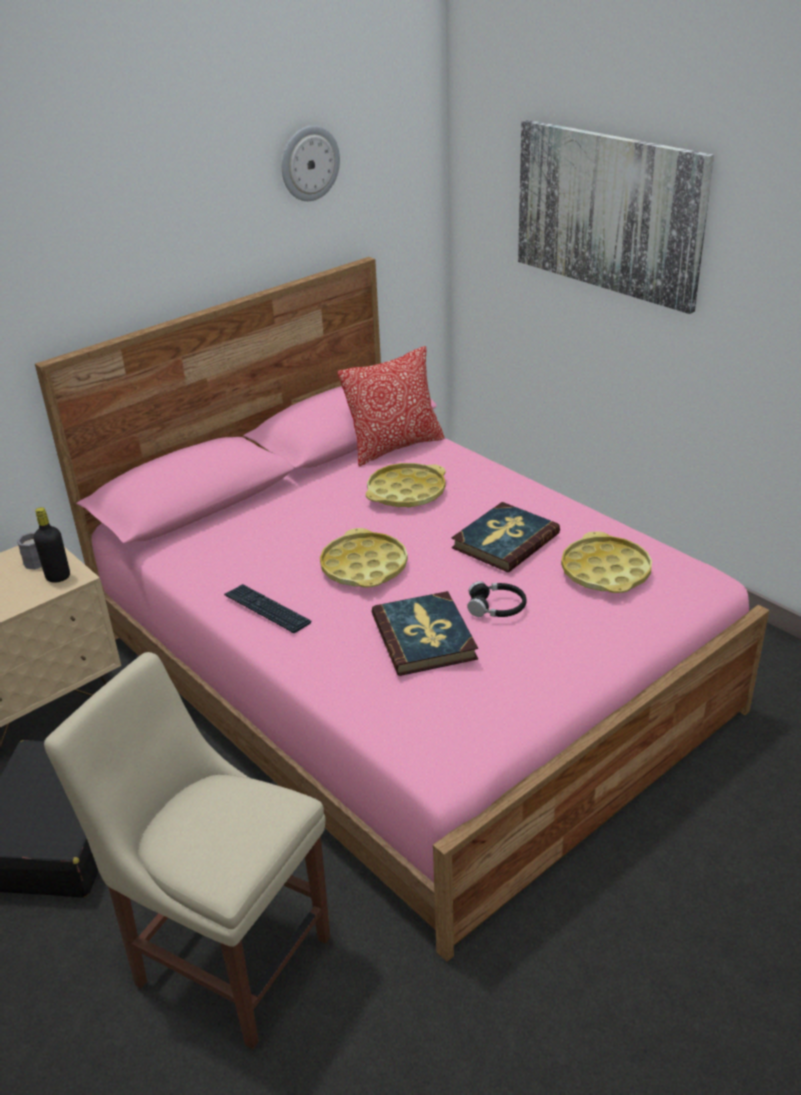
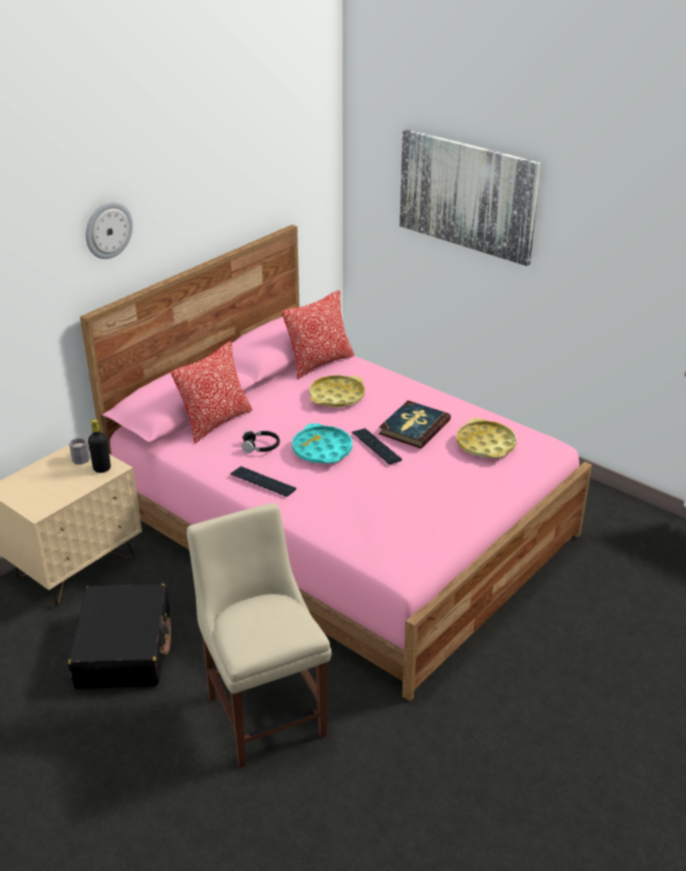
camera: 10 degrees left, 0 degrees up
beige chair [44,652,330,1049] -> beige chair turned 45 degrees clockwise [187,503,332,768]
wall clock [282,125,340,201] -> wall clock moved to [86,201,133,259]
yellow tray [320,528,408,588] -> turquoise tray [292,423,352,464]
book [372,591,478,676] -> none
black headphones [467,581,527,617] -> black headphones moved to [242,430,280,453]
none -> pillow [171,341,253,443]
none -> keyboard [352,428,402,465]

